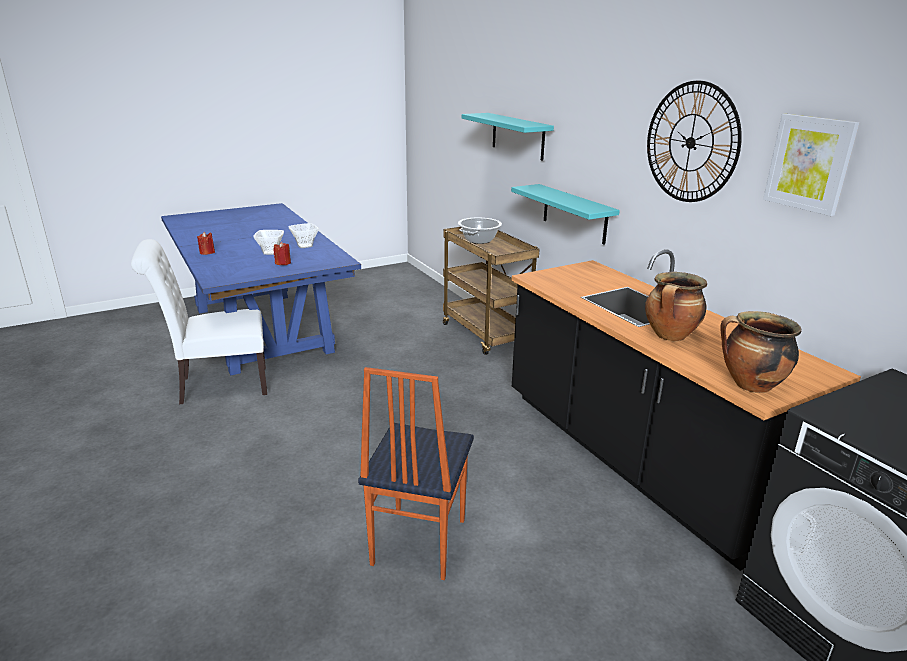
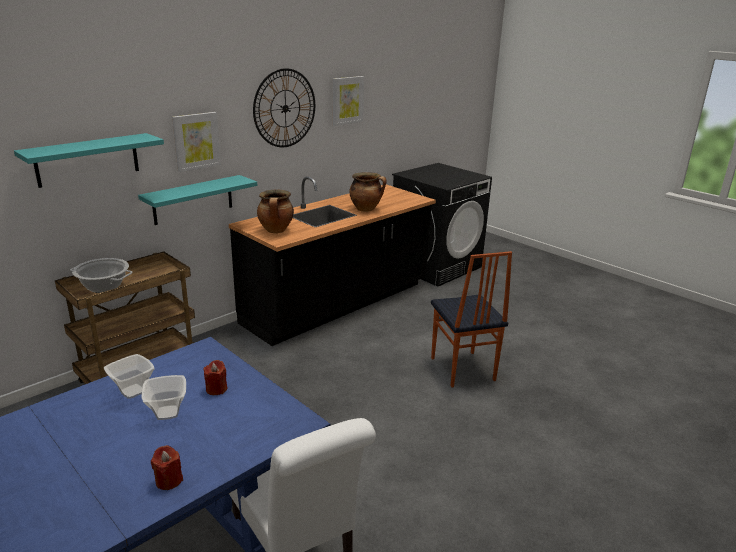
camera: 105 degrees left, 0 degrees up
chair [358,367,474,580] -> chair turned 75 degrees clockwise [431,251,512,387]
cooking pot [720,311,801,393] -> cooking pot moved to [257,190,294,233]
none -> picture [172,112,221,172]

